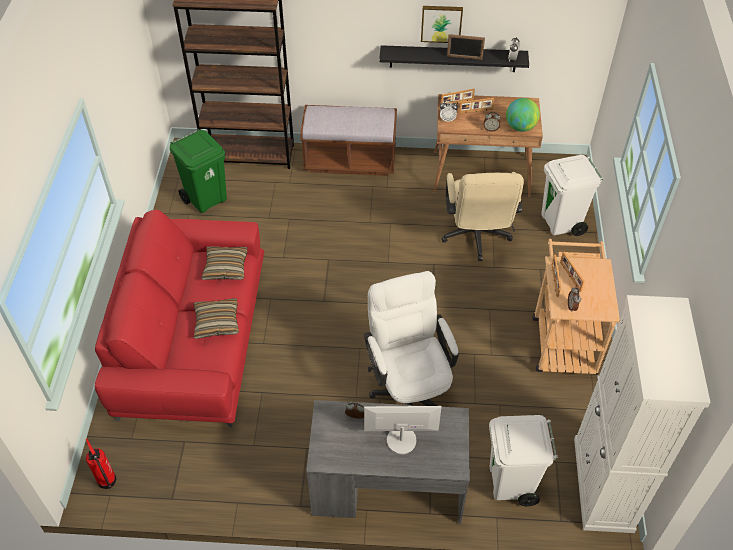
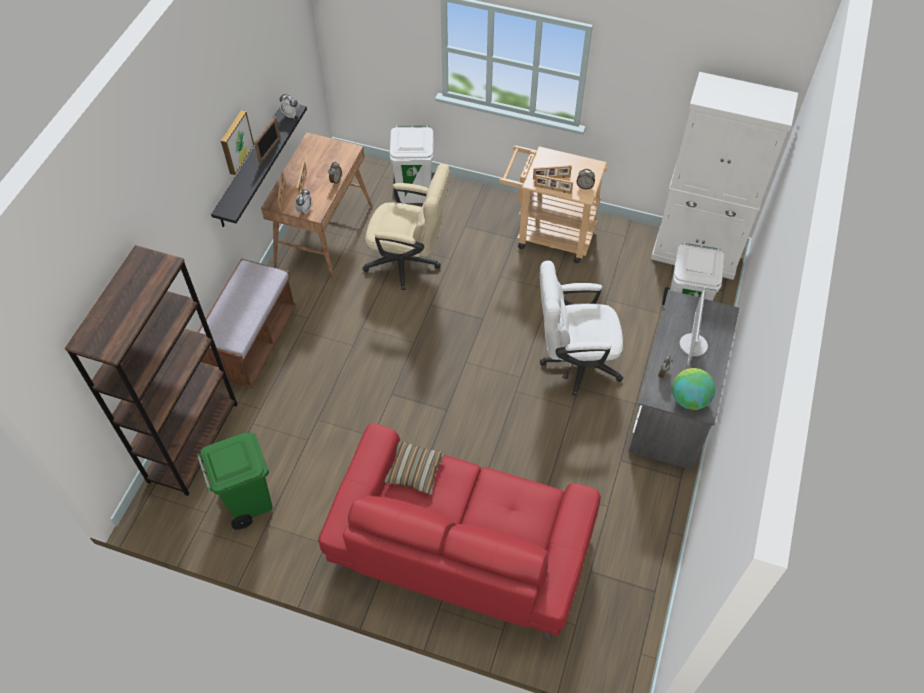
camera: 75 degrees left, 5 degrees up
fire extinguisher [86,439,116,489] -> none
pillow [194,298,239,339] -> none
globe [506,98,540,132] -> globe moved to [672,368,715,410]

